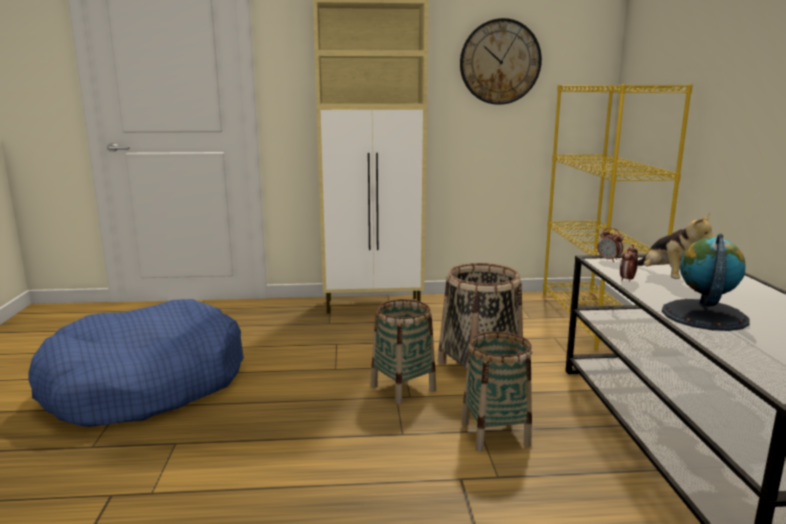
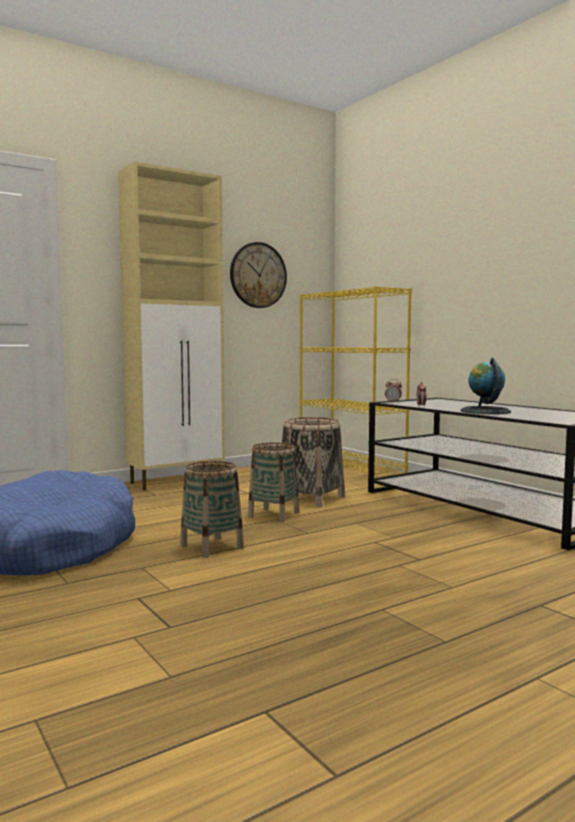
camera: 30 degrees left, 10 degrees down
basket [461,331,532,452] -> basket moved to [180,461,244,558]
plush toy [638,212,715,279] -> none

